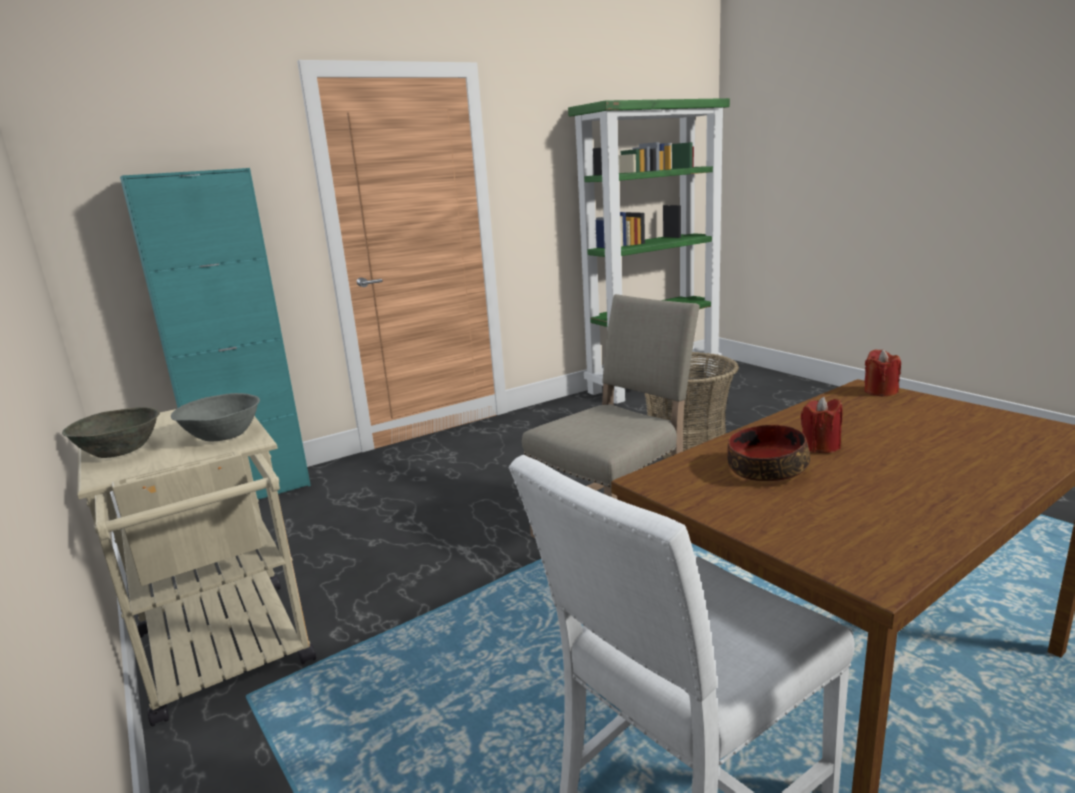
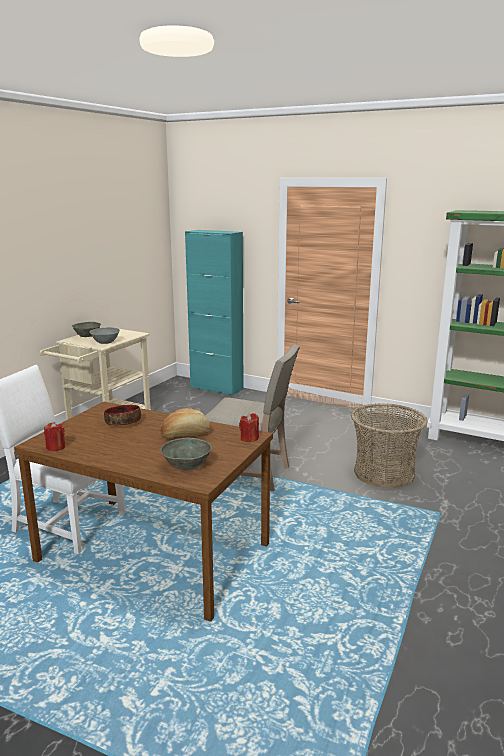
camera: 60 degrees right, 0 degrees up
red candle [801,396,843,453] -> red candle moved to [44,422,65,451]
none -> bread [160,408,210,438]
none -> grey bowl [160,438,212,471]

